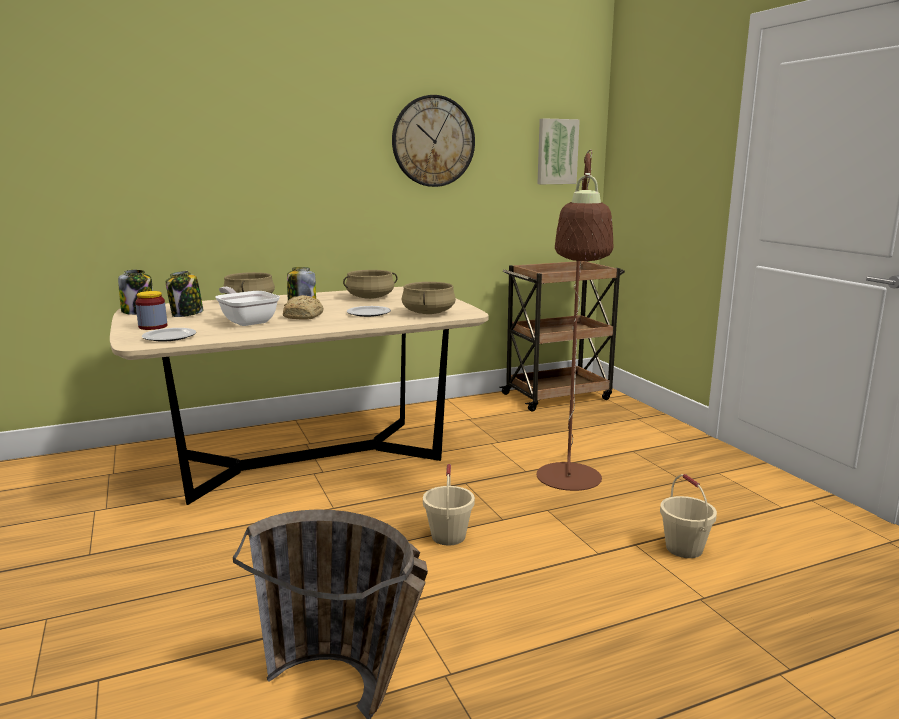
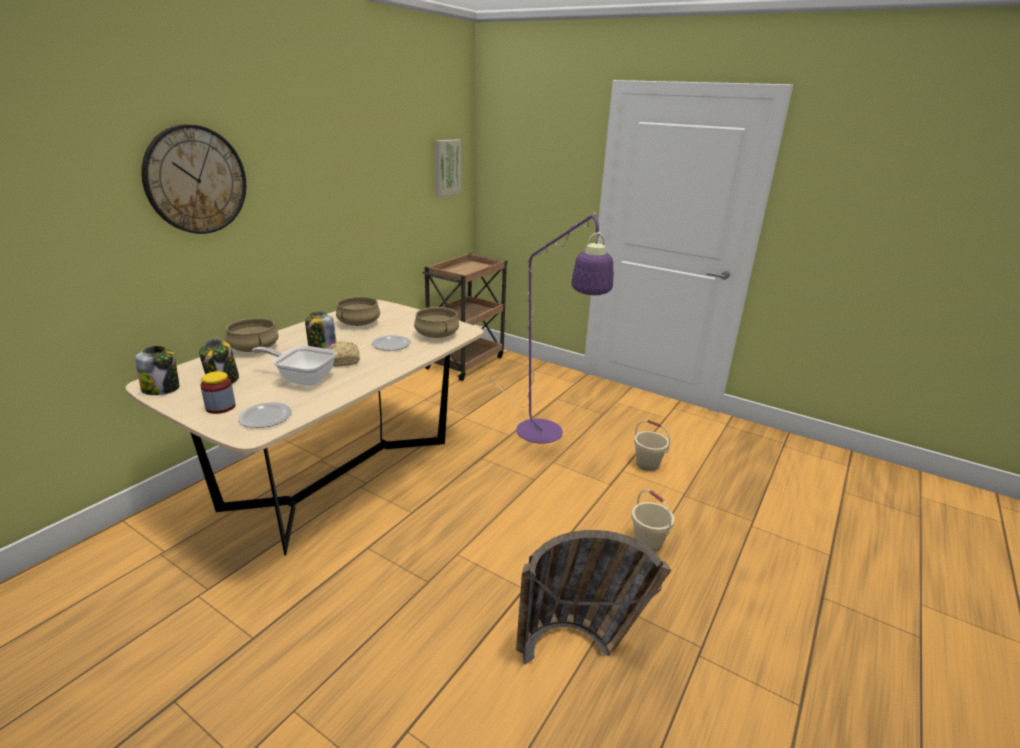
camera: 35 degrees left, 10 degrees up
wall clock [392,95,475,187] -> wall clock moved to [141,124,246,234]
beige bucket [423,464,475,546] -> beige bucket moved to [631,490,674,552]
brown floor lamp [536,150,613,491] -> purple floor lamp [490,212,614,444]

